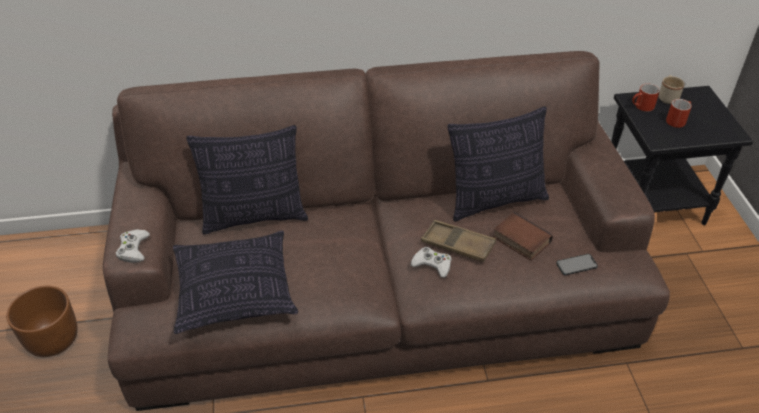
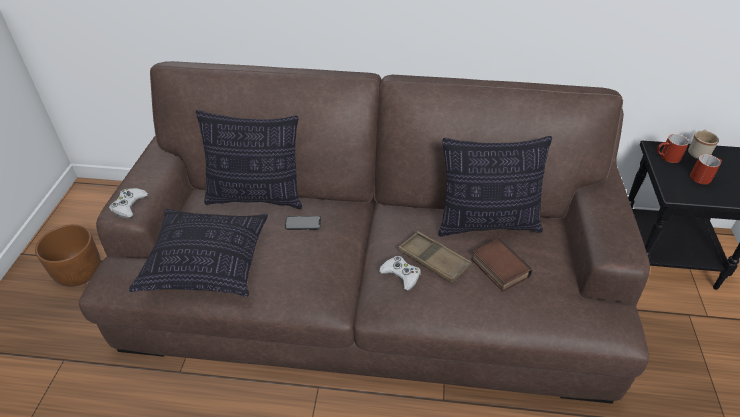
camera: 15 degrees right, 0 degrees up
phone [556,254,598,275] -> phone moved to [285,216,321,230]

